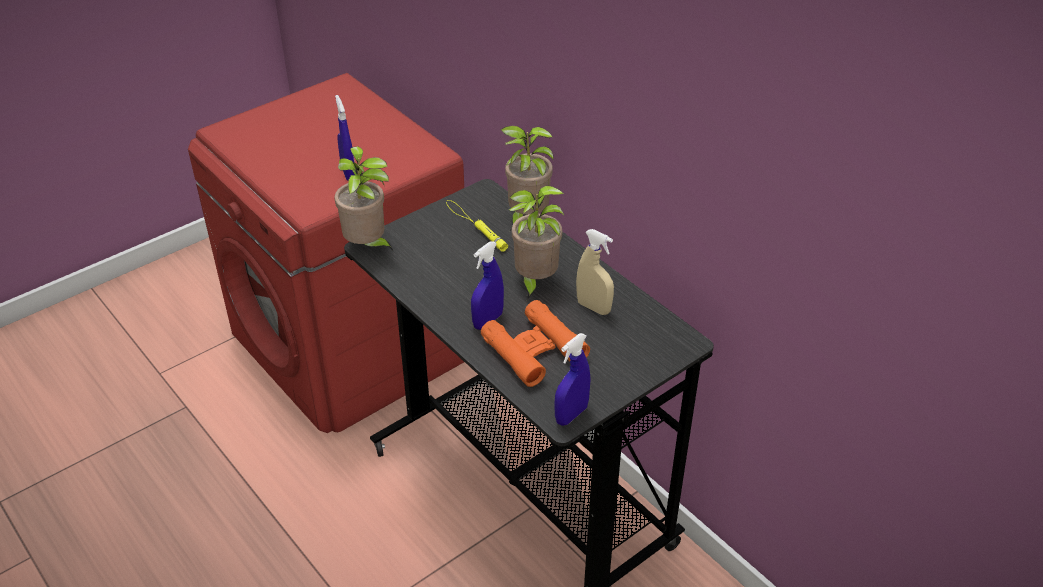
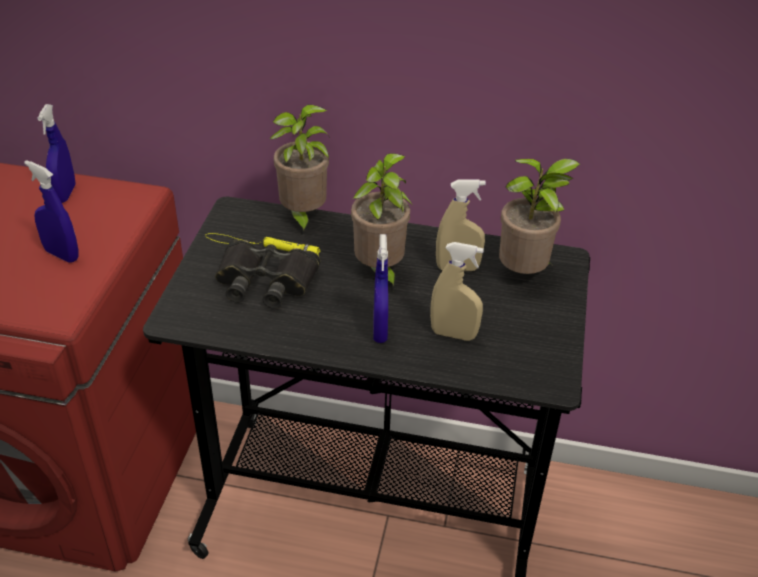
camera: 40 degrees left, 0 degrees up
potted plant [334,146,393,251] -> potted plant moved to [499,159,581,274]
orange binoculars [481,300,590,387] -> beige spray bottle [430,242,484,341]
blue spray bottle [554,333,591,426] -> blue spray bottle moved to [37,104,76,203]
none -> black binoculars [215,240,320,309]

